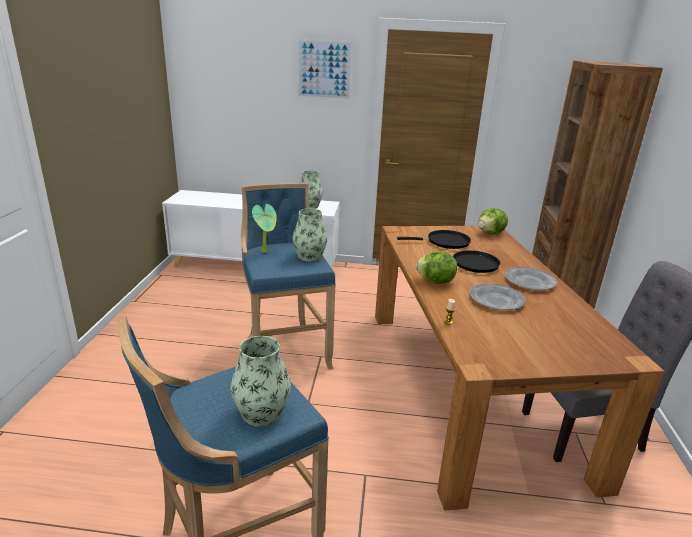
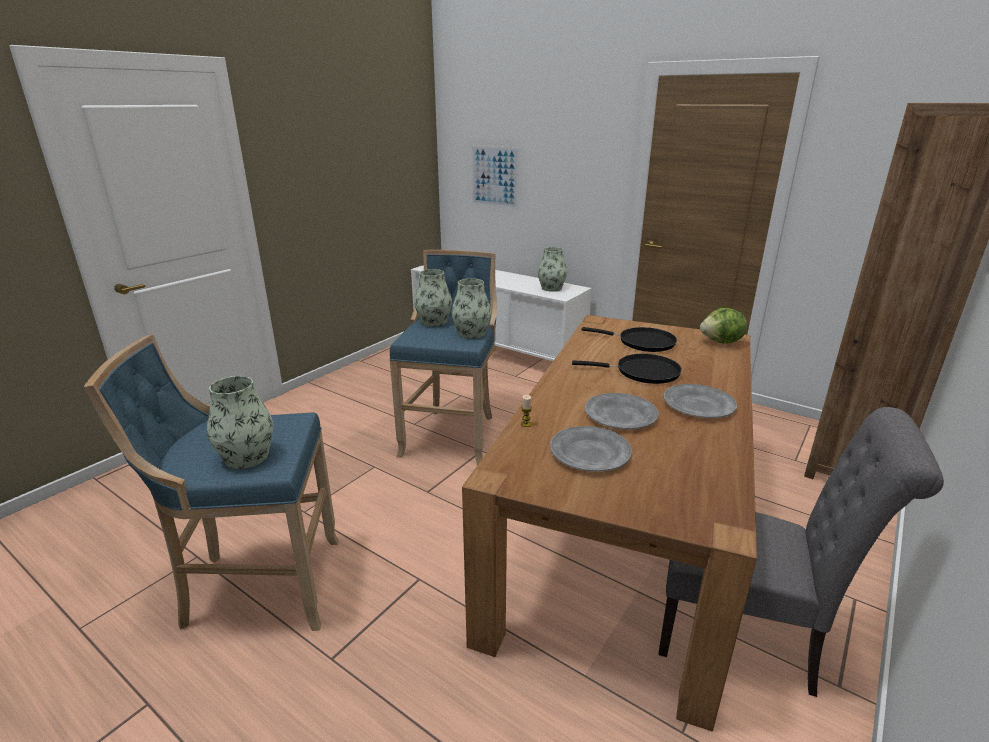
camera: 30 degrees right, 0 degrees up
potted plant [252,204,277,253] -> vase [414,269,452,327]
picture [297,39,353,101] -> picture moved to [471,145,519,209]
lettuce [415,251,457,284] -> none
none -> grey plate [550,426,632,472]

